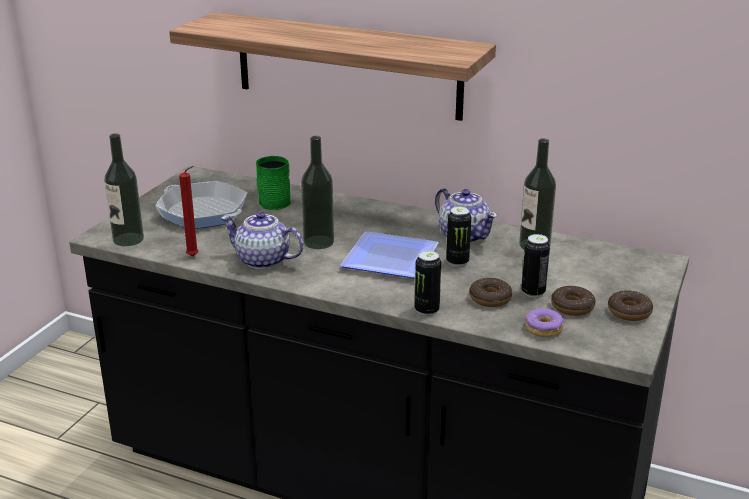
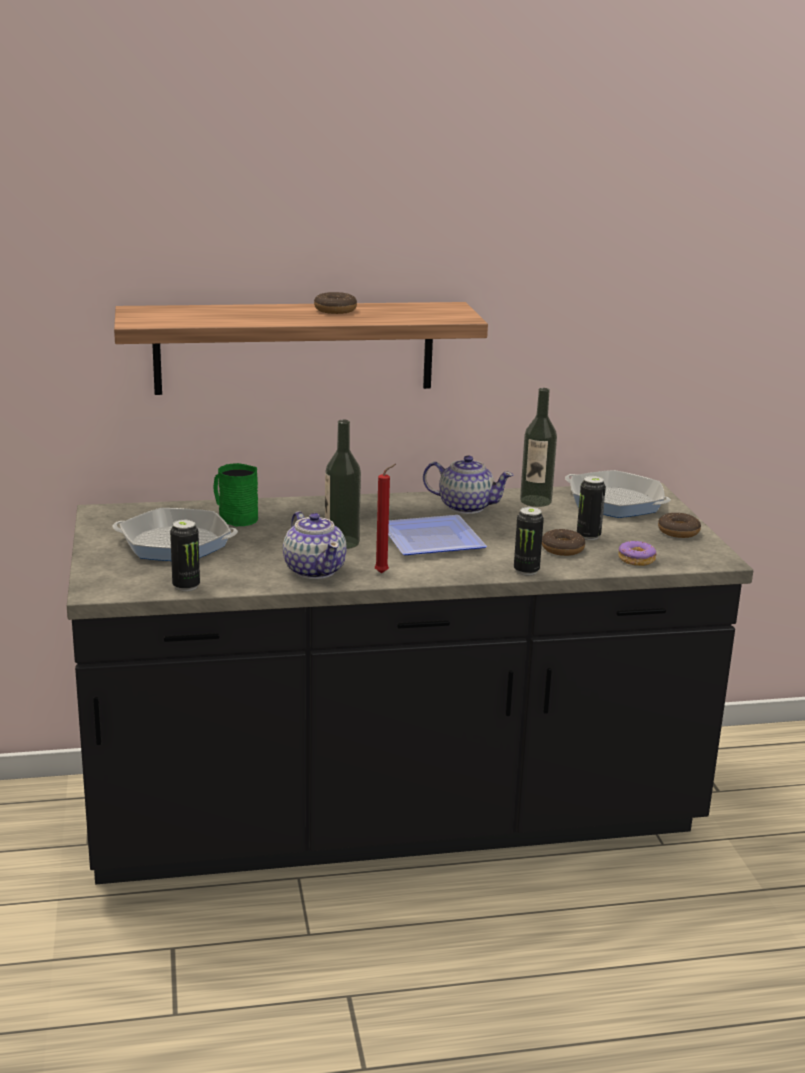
camera: 35 degrees left, 5 degrees down
bottle [104,133,144,246] -> none
red candle [179,166,198,257] -> red candle moved to [375,464,396,574]
teapot [221,212,304,269] -> teapot turned 105 degrees counterclockwise [283,511,347,579]
can [446,206,471,267] -> can moved to [170,520,200,591]
donut [551,285,596,316] -> donut moved to [314,292,357,314]
none -> frying pan [565,470,671,518]

